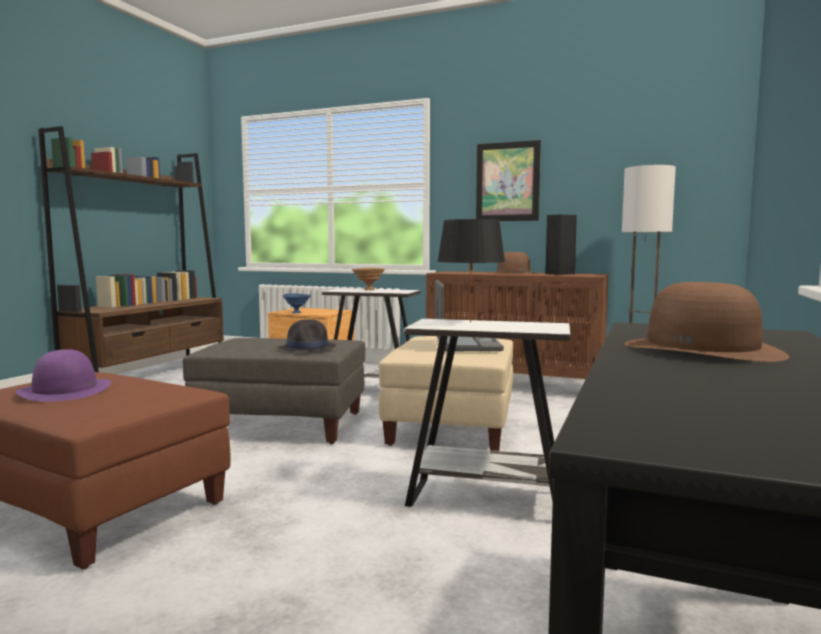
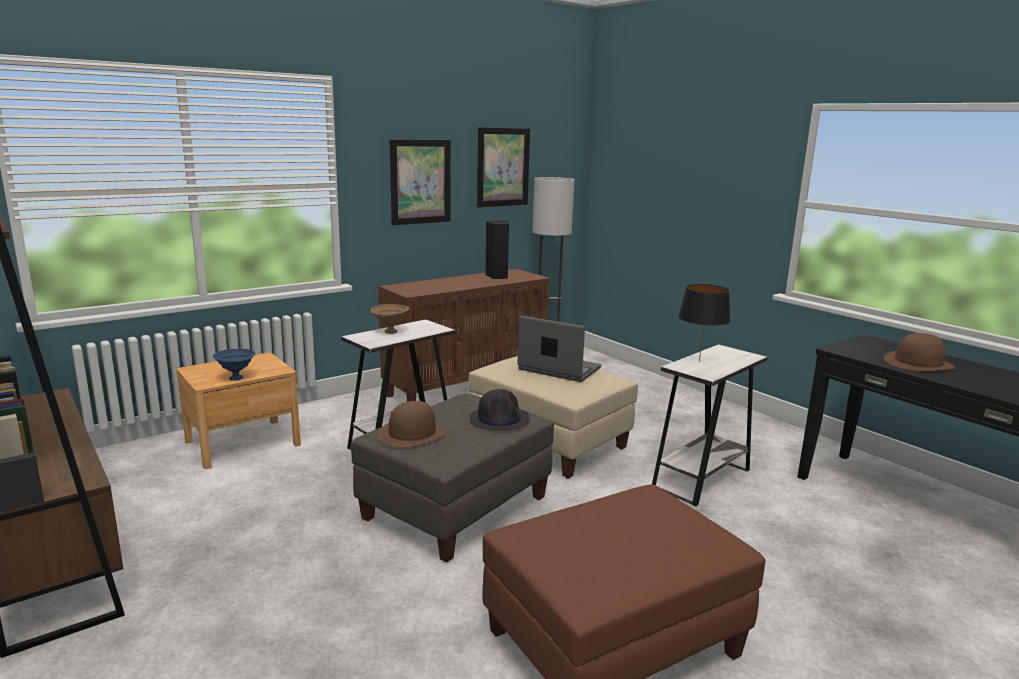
camera: 60 degrees left, 10 degrees up
purple hat [16,349,111,402] -> none
brown hat [492,252,537,274] -> brown hat moved to [378,401,446,447]
none -> picture [477,127,530,207]

